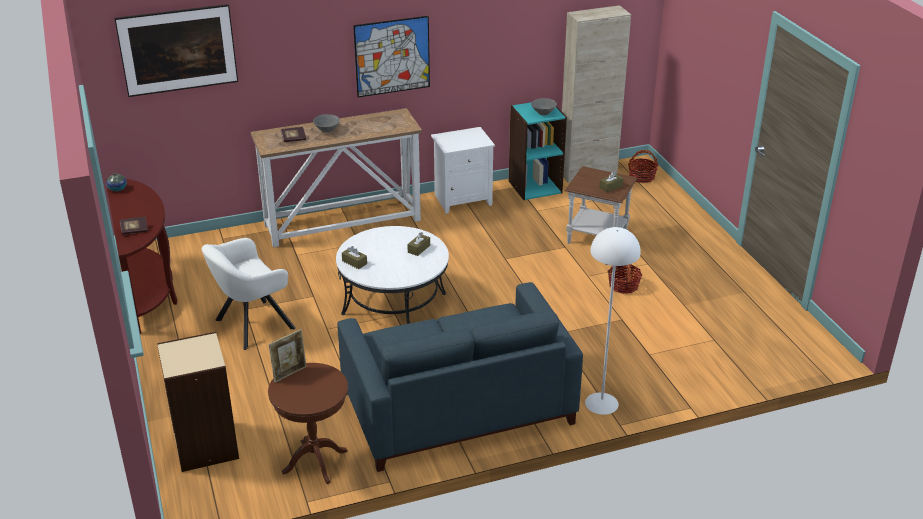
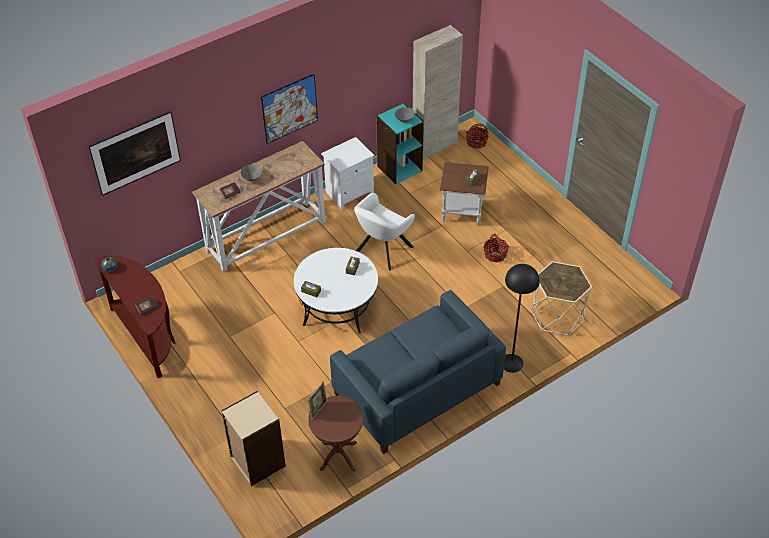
camera: 15 degrees left, 15 degrees up
white armchair [202,238,296,350] -> white armchair moved to [354,193,415,271]
white floor lamp [585,227,641,415] -> black floor lamp [504,264,540,373]
none -> beige side table [531,261,592,336]

